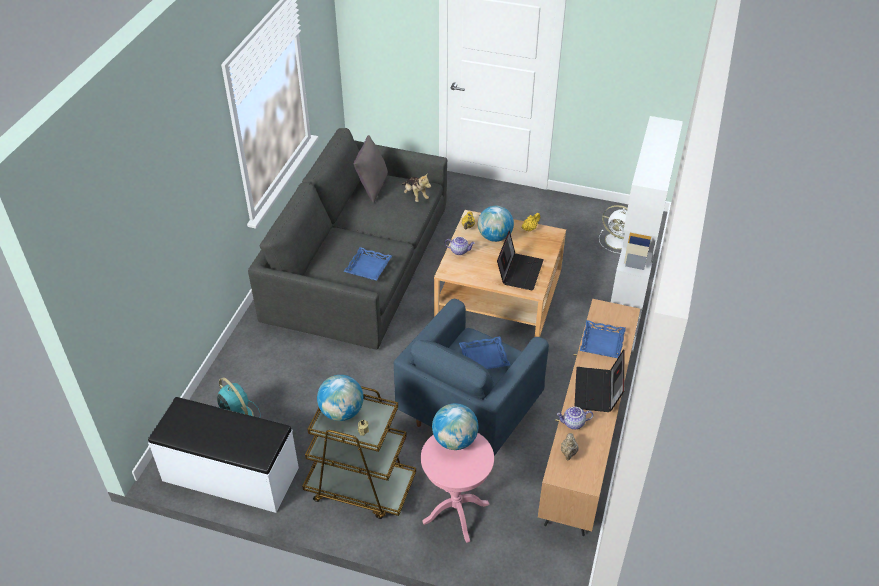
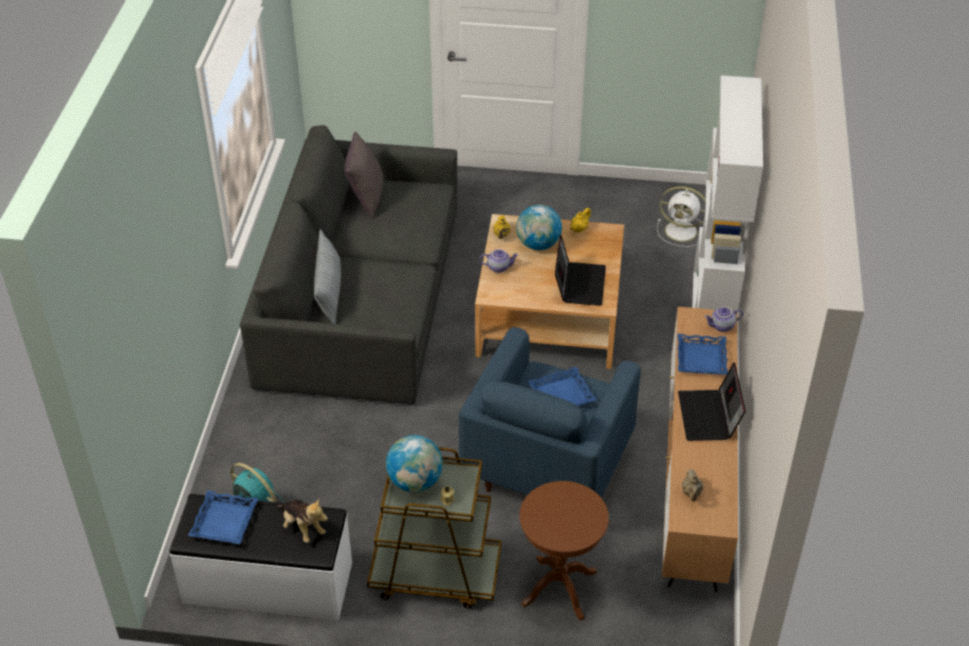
camera: 10 degrees left, 0 degrees up
blue tray [343,247,392,281] -> blue tray moved to [188,490,258,544]
plush toy [401,174,431,202] -> plush toy moved to [276,499,328,543]
pink side table [421,433,494,543] -> brown side table [519,481,609,621]
globe [432,403,478,450] -> none
teapot [557,407,593,429] -> teapot moved to [705,307,743,332]
none -> pillow [314,229,341,324]

